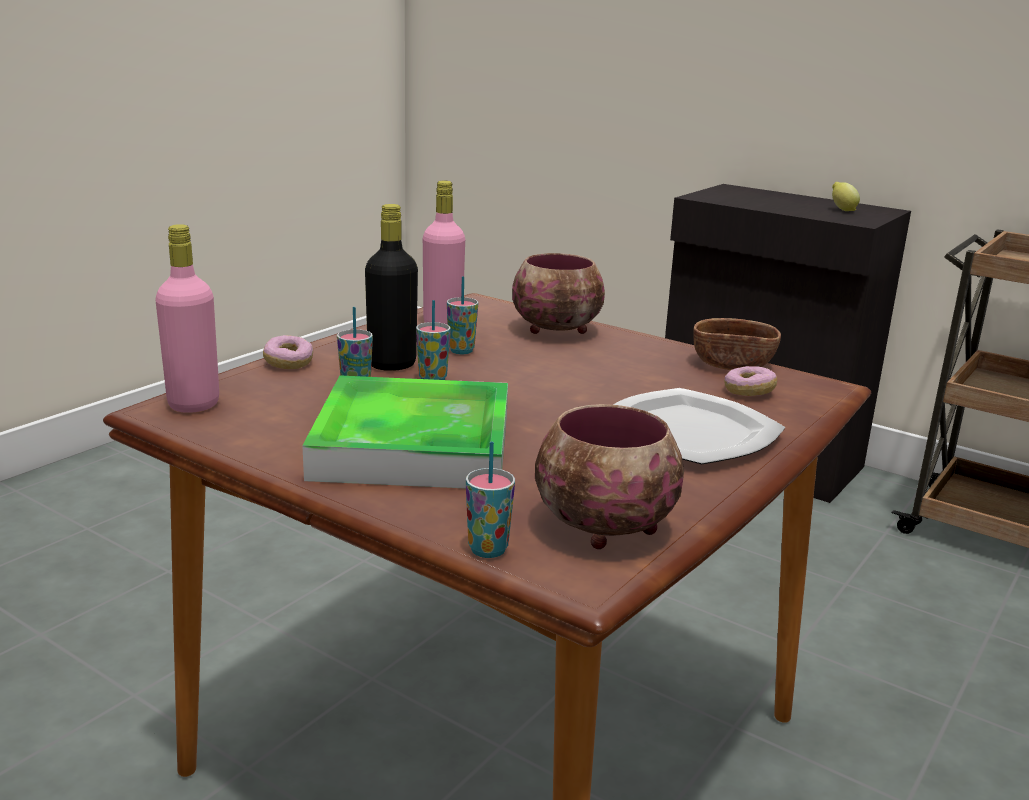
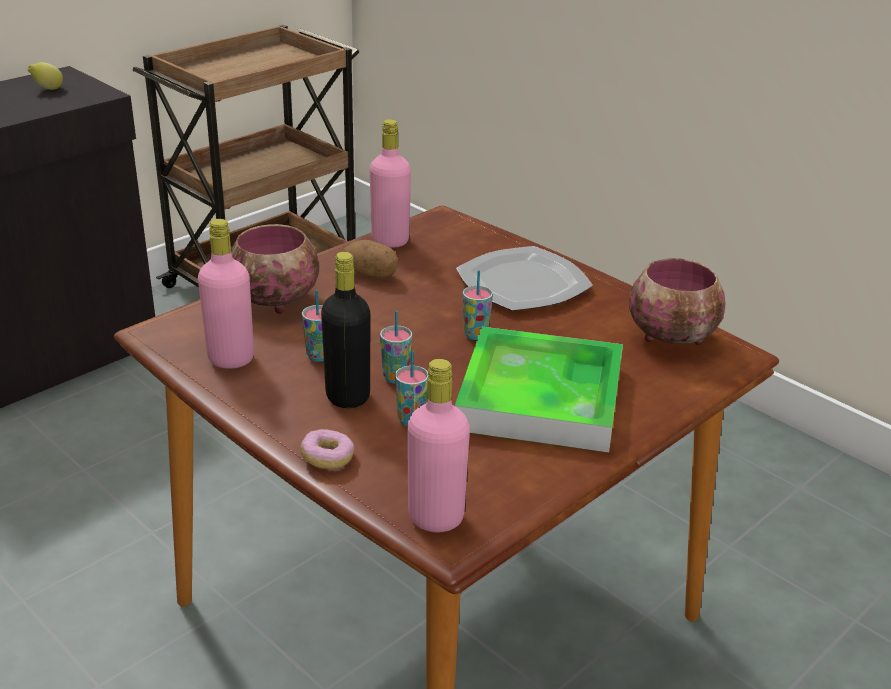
camera: 80 degrees left, 10 degrees up
cup [466,441,515,558] -> cup moved to [463,270,493,340]
brown bowl [693,318,781,370] -> pink bottle [370,119,411,248]
donut [724,366,777,396] -> none
none -> potato [342,240,398,278]

